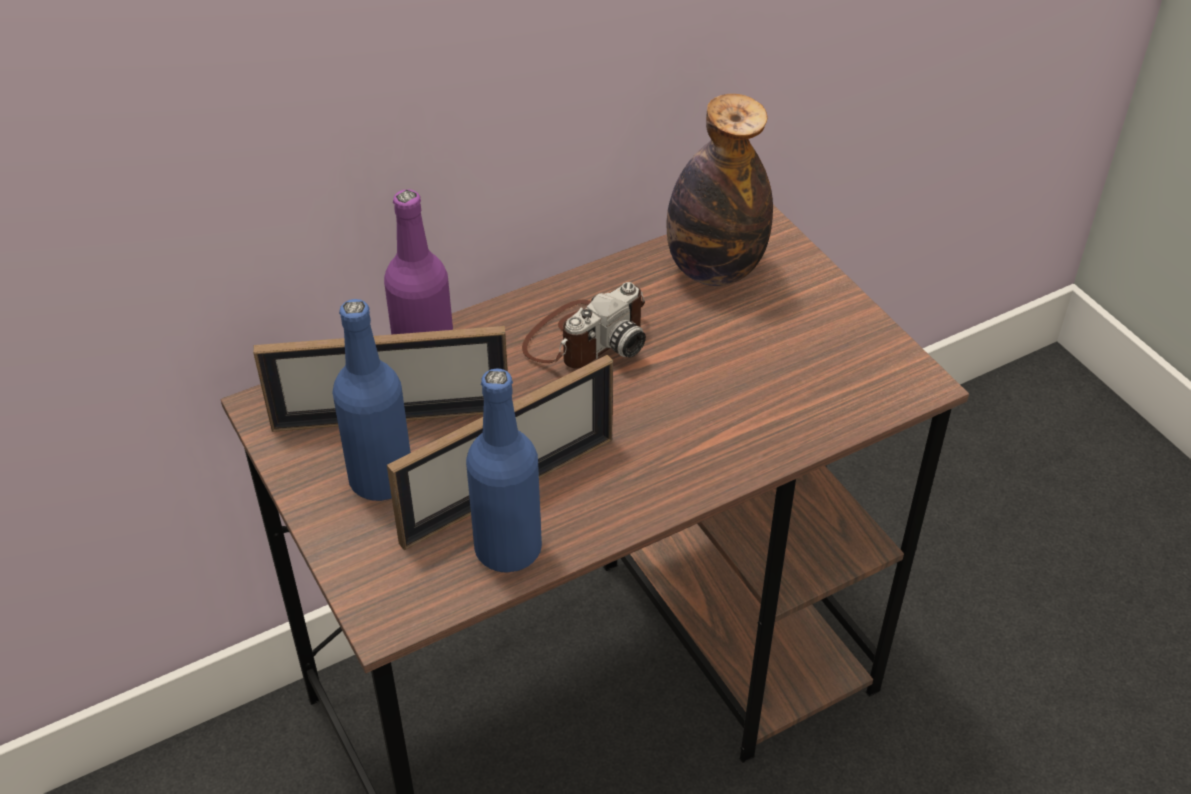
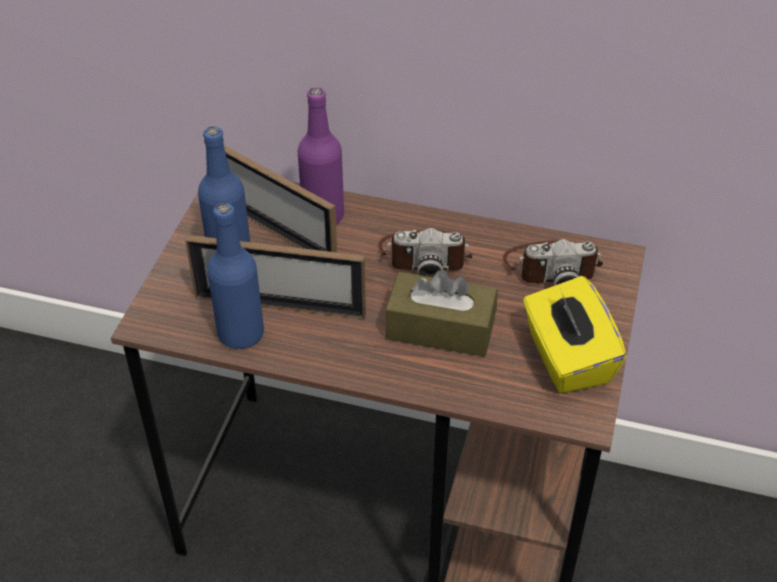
camera: 45 degrees right, 0 degrees up
bottle [667,94,773,286] -> camera [503,239,603,285]
none -> brown tissue box [385,270,498,357]
none -> yellow tissue box [523,276,627,393]

